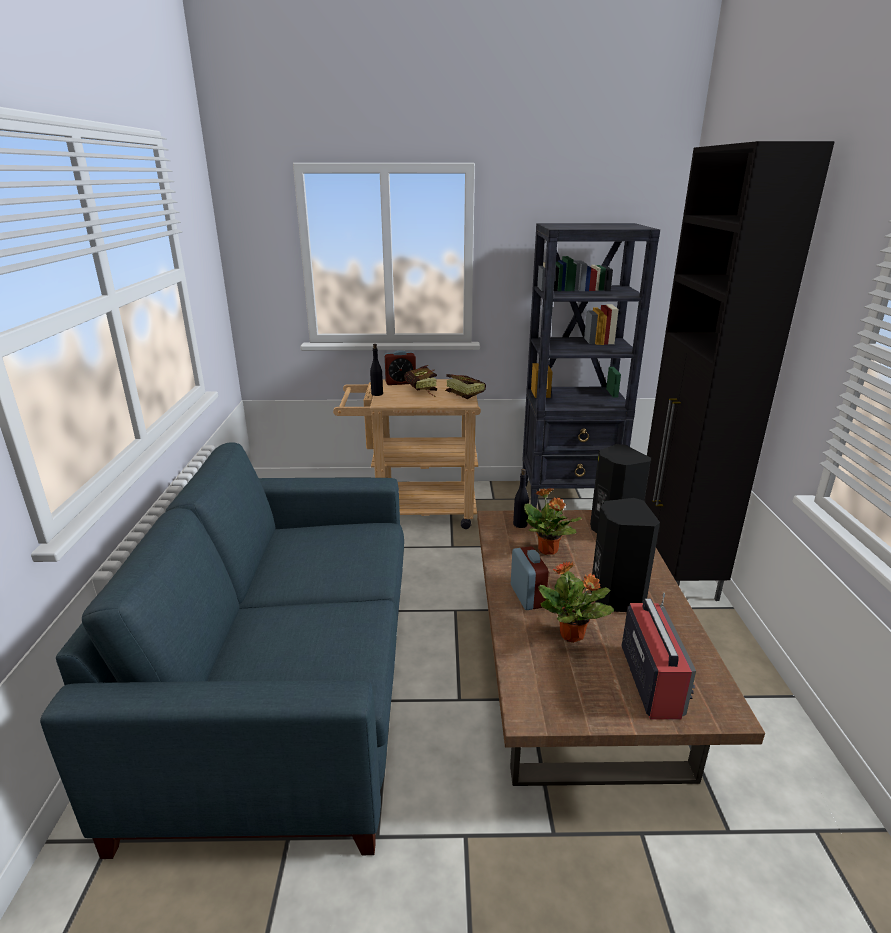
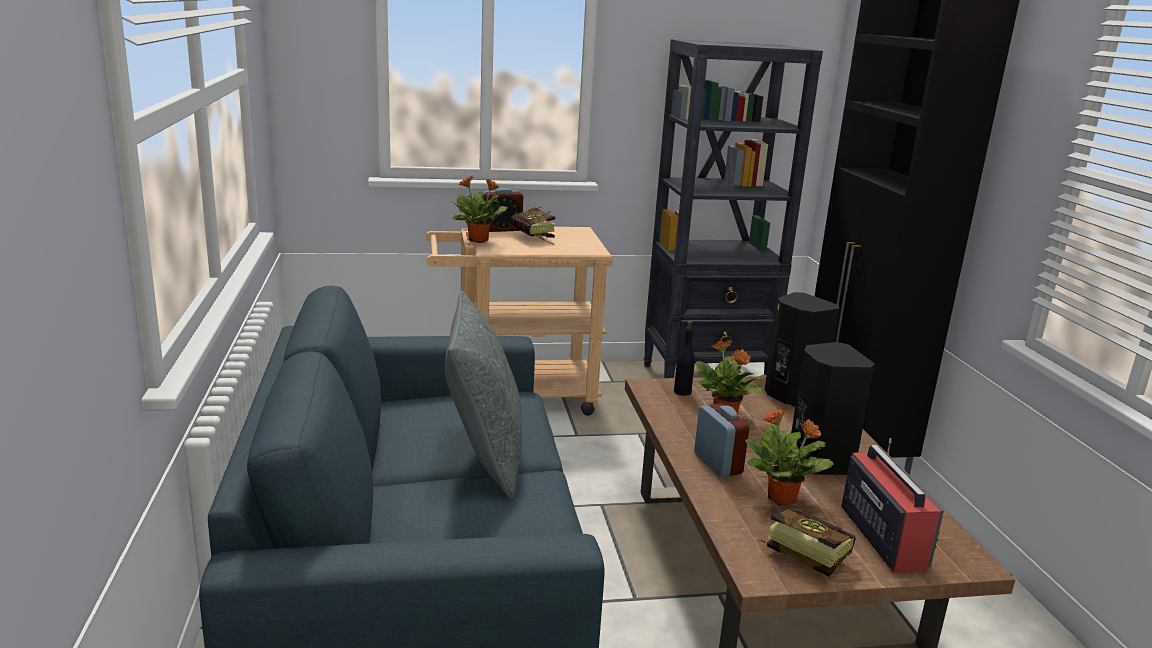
camera: 10 degrees left, 5 degrees down
black bottle [370,344,383,396] -> potted plant [450,176,508,243]
book [445,374,486,399] -> book moved to [755,508,856,577]
none -> grey pillow [445,291,522,500]

